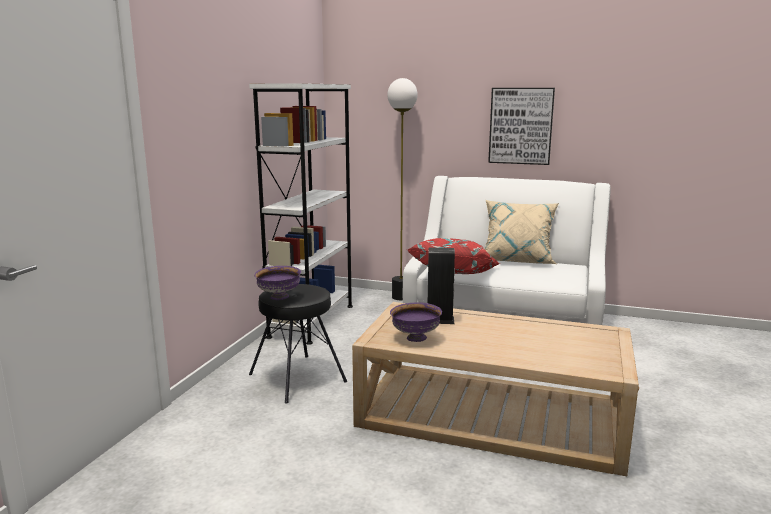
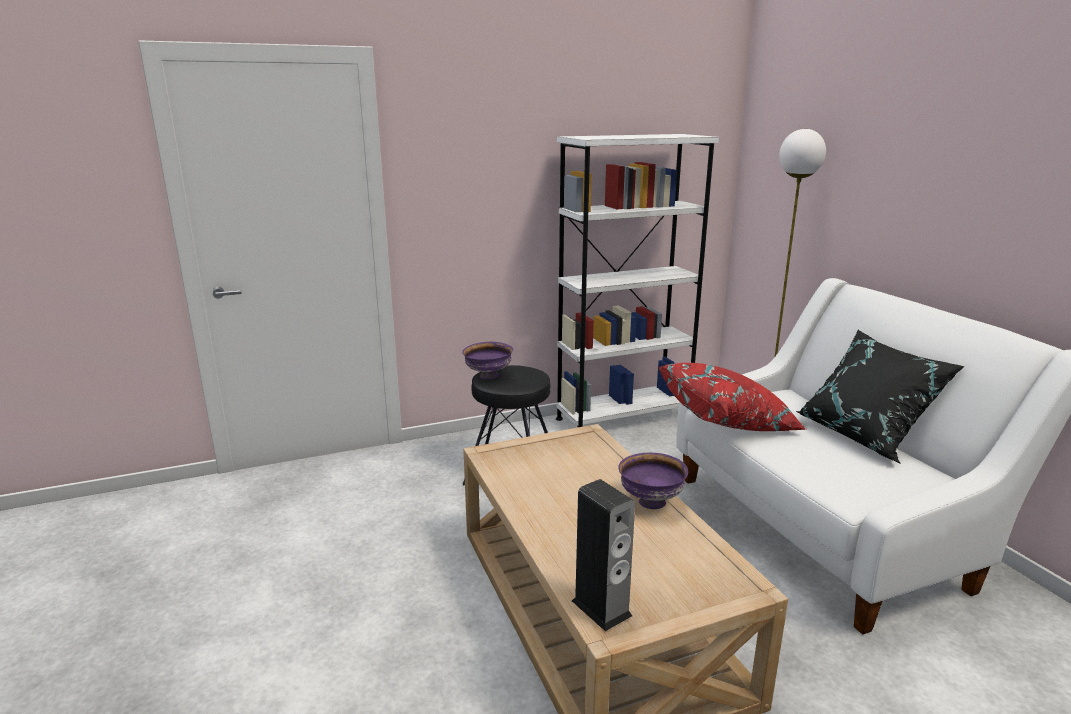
camera: 50 degrees right, 5 degrees up
purple bowl [390,302,442,342] -> purple bowl moved to [618,453,688,509]
speaker [428,248,455,324] -> speaker moved to [572,479,635,631]
beige pillow [485,200,559,264] -> black pillow [796,330,965,464]
picture [488,88,555,165] -> none

